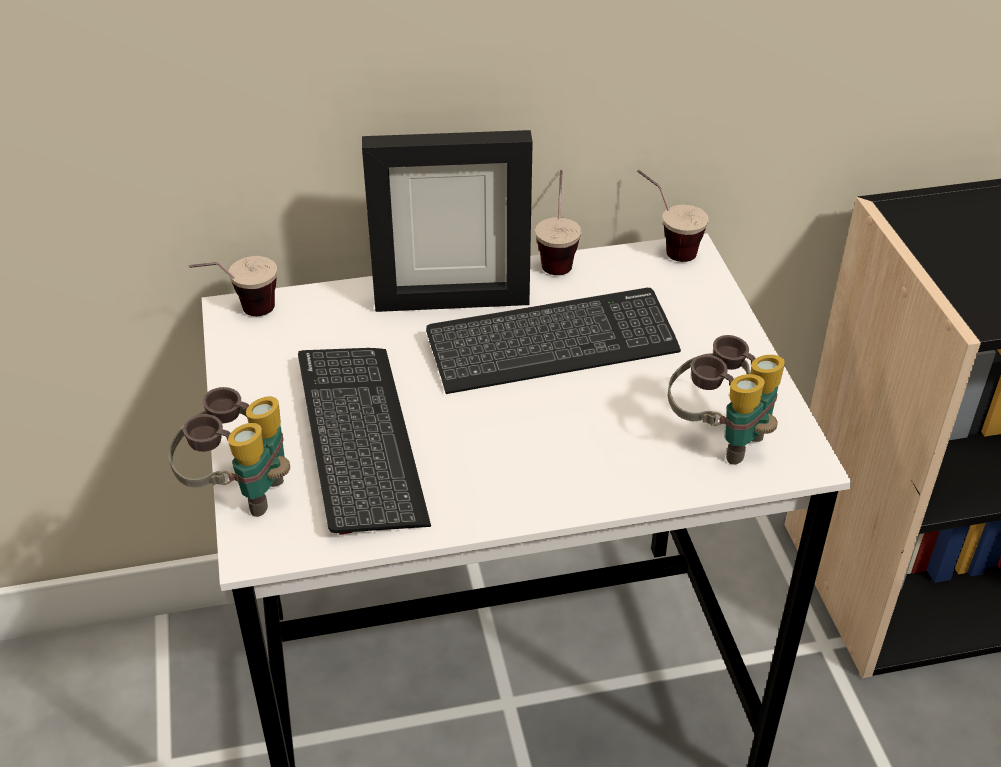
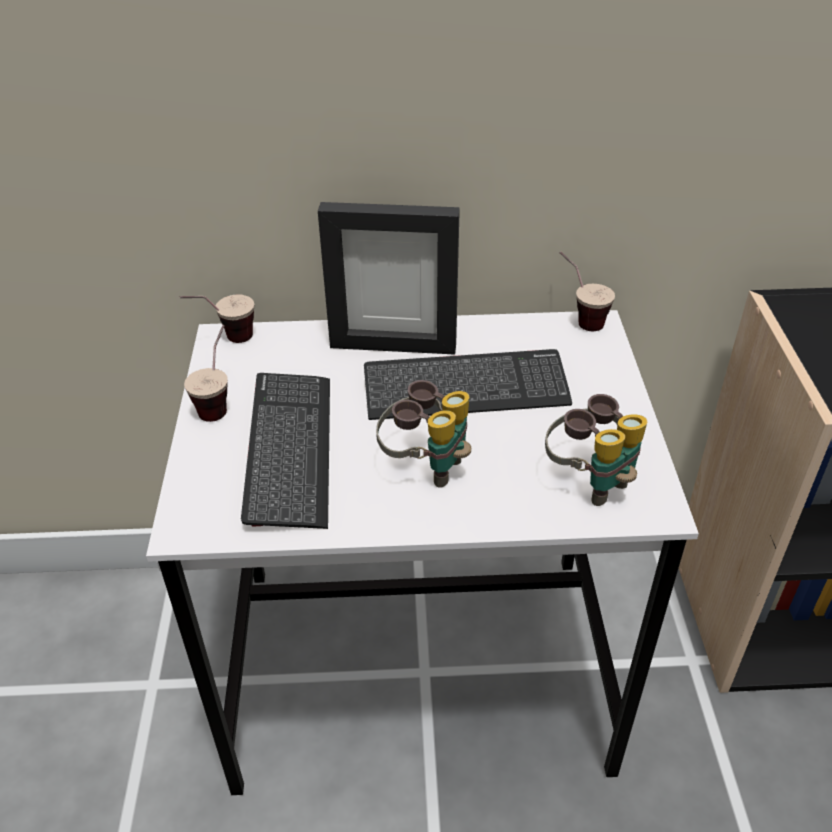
camera: 10 degrees right, 0 degrees up
binoculars [169,387,290,517] -> binoculars moved to [376,380,471,488]
cup [535,170,581,275] -> cup moved to [184,325,228,422]

